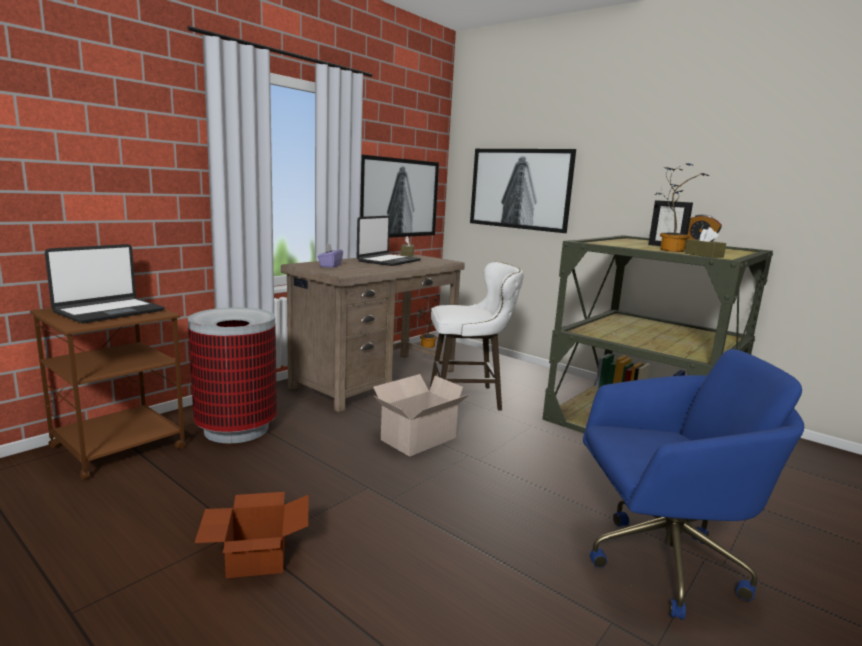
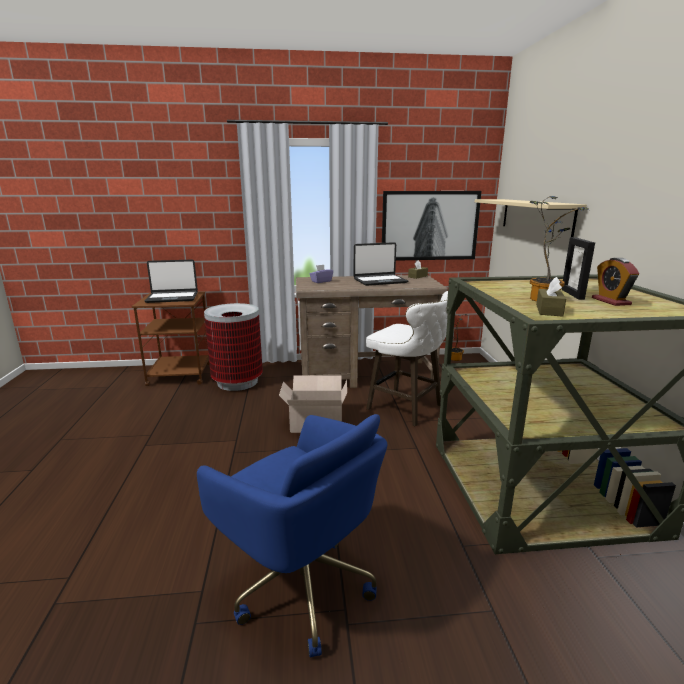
camera: 45 degrees right, 5 degrees up
cardboard box [195,492,309,578] -> none
picture [470,149,576,233] -> beige shelf [475,199,587,237]

